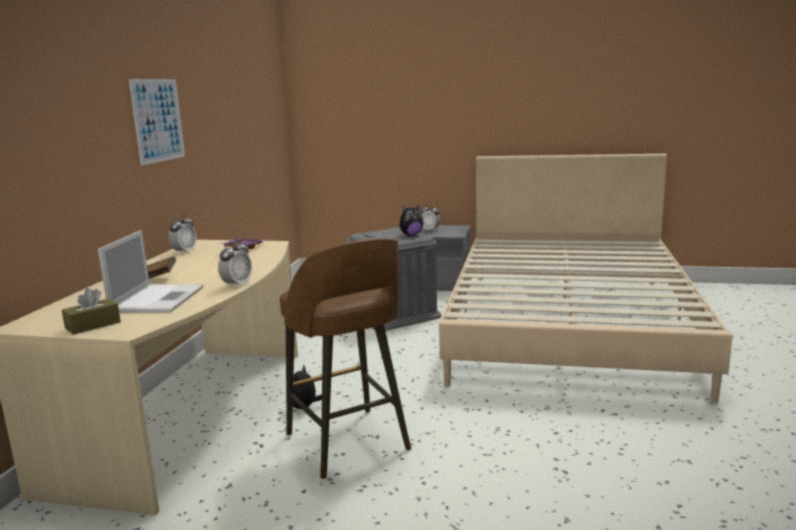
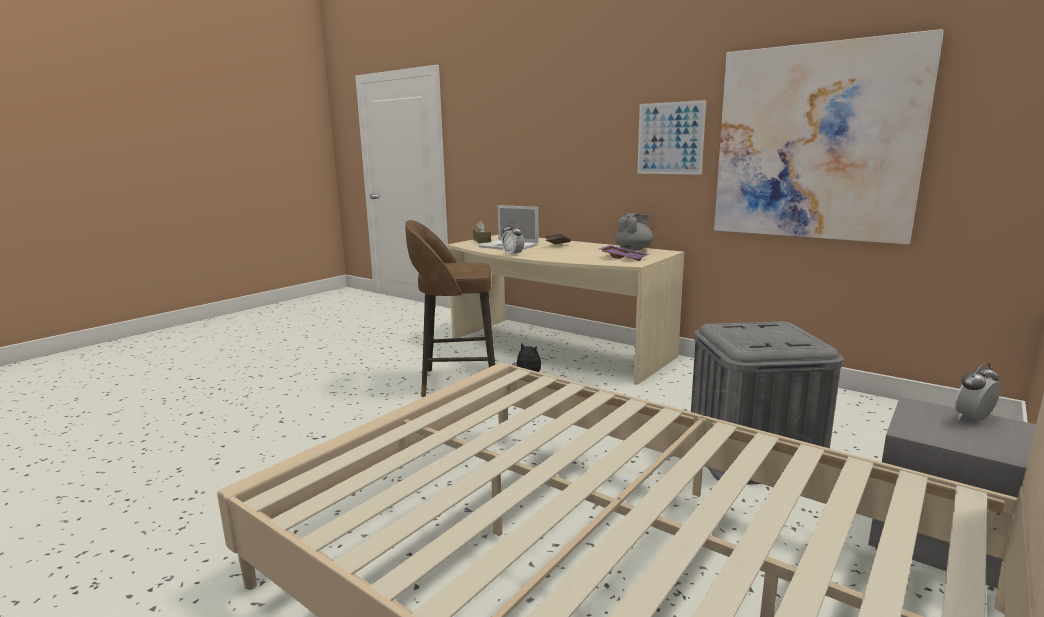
camera: 115 degrees right, 0 degrees up
alarm clock [168,214,197,254] -> grey teapot [615,213,653,251]
plush toy [399,205,423,236] -> none
none -> picture [714,29,944,244]

